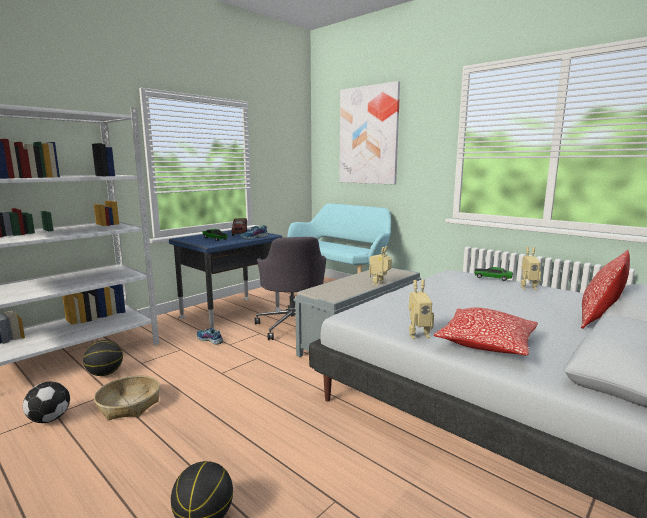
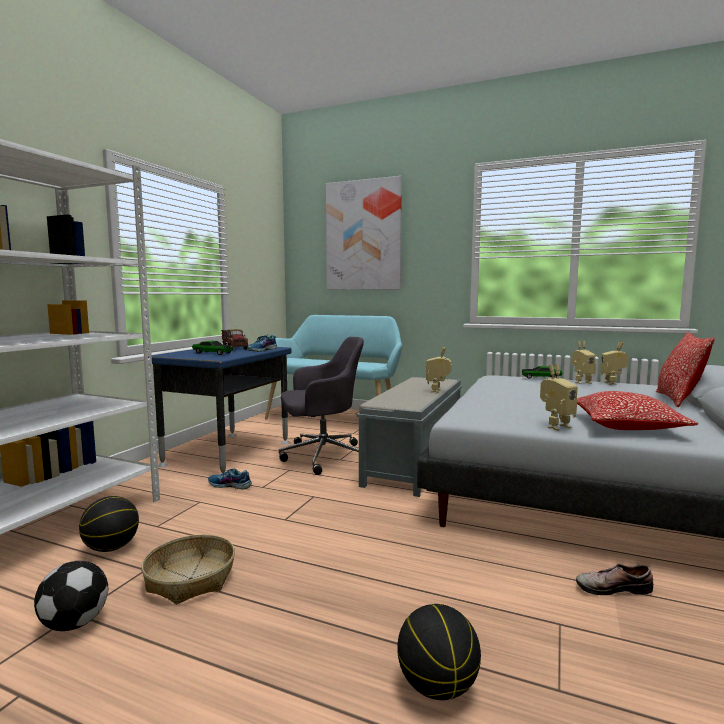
camera: 20 degrees left, 5 degrees down
grey office chair [255,237,326,340] -> grey office chair turned 75 degrees counterclockwise [279,337,364,475]
none -> shoe [576,563,653,595]
none -> toy robot [600,341,629,385]

